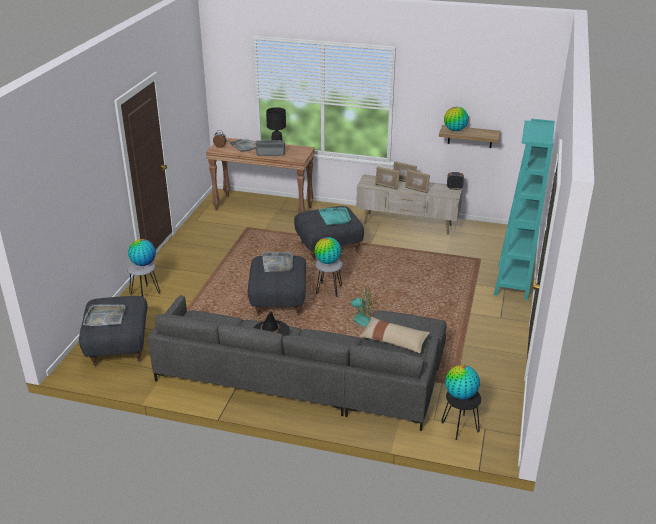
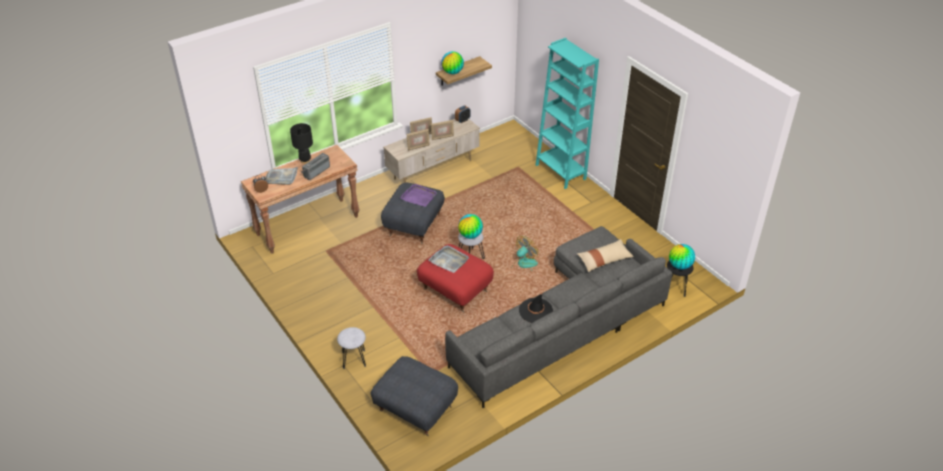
camera: 50 degrees left, 10 degrees up
grey tray [83,304,126,326] -> none
globe [128,239,156,266] -> none
grey ottoman [248,256,306,318] -> red ottoman [417,244,494,312]
turquoise tray [319,207,351,225] -> purple tray [400,184,437,207]

